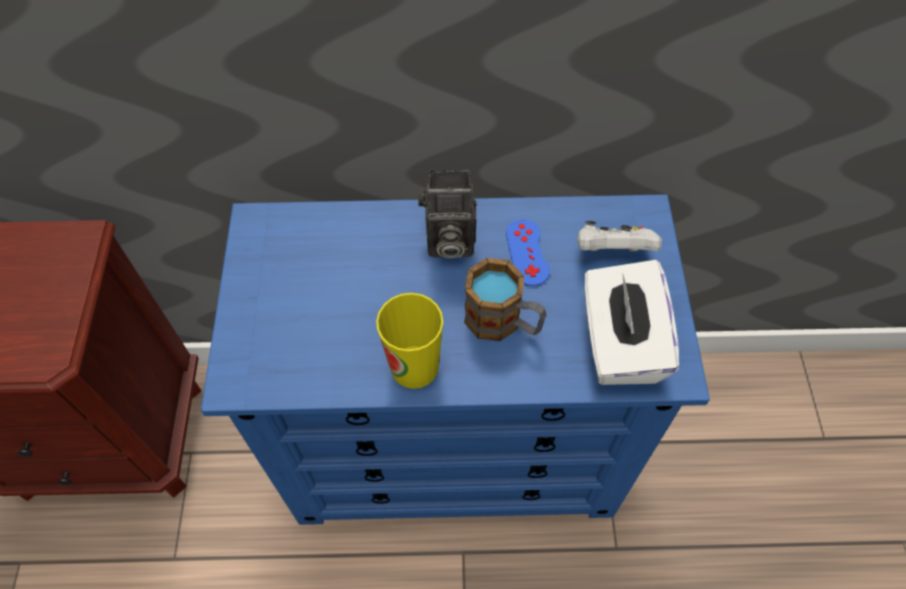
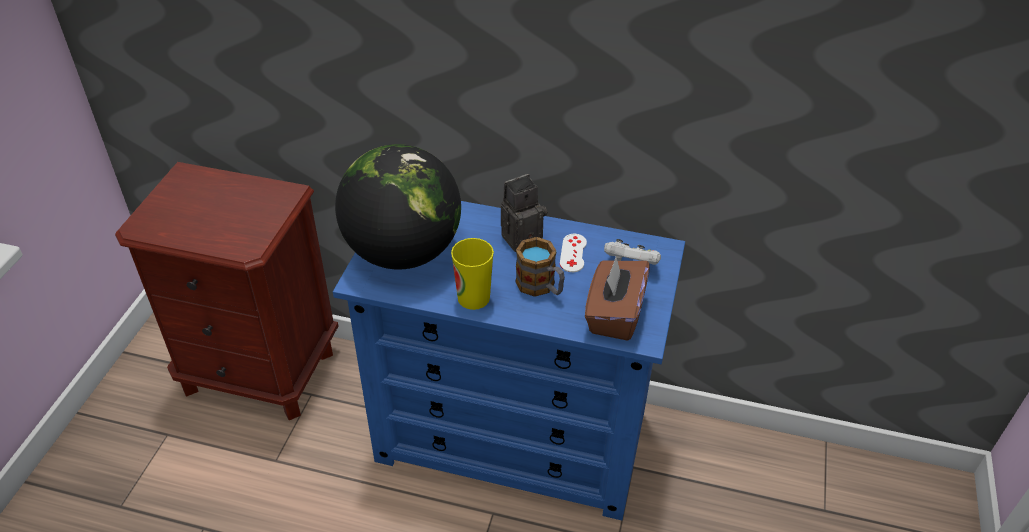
camera: 15 degrees right, 15 degrees down
camera [418,170,477,258] -> camera turned 135 degrees clockwise [501,174,547,252]
blue game controller [506,219,550,286] -> white game controller [560,234,587,272]
white tissue box [585,260,679,385] -> brown tissue box [585,257,650,341]
none -> globe [335,144,461,269]

